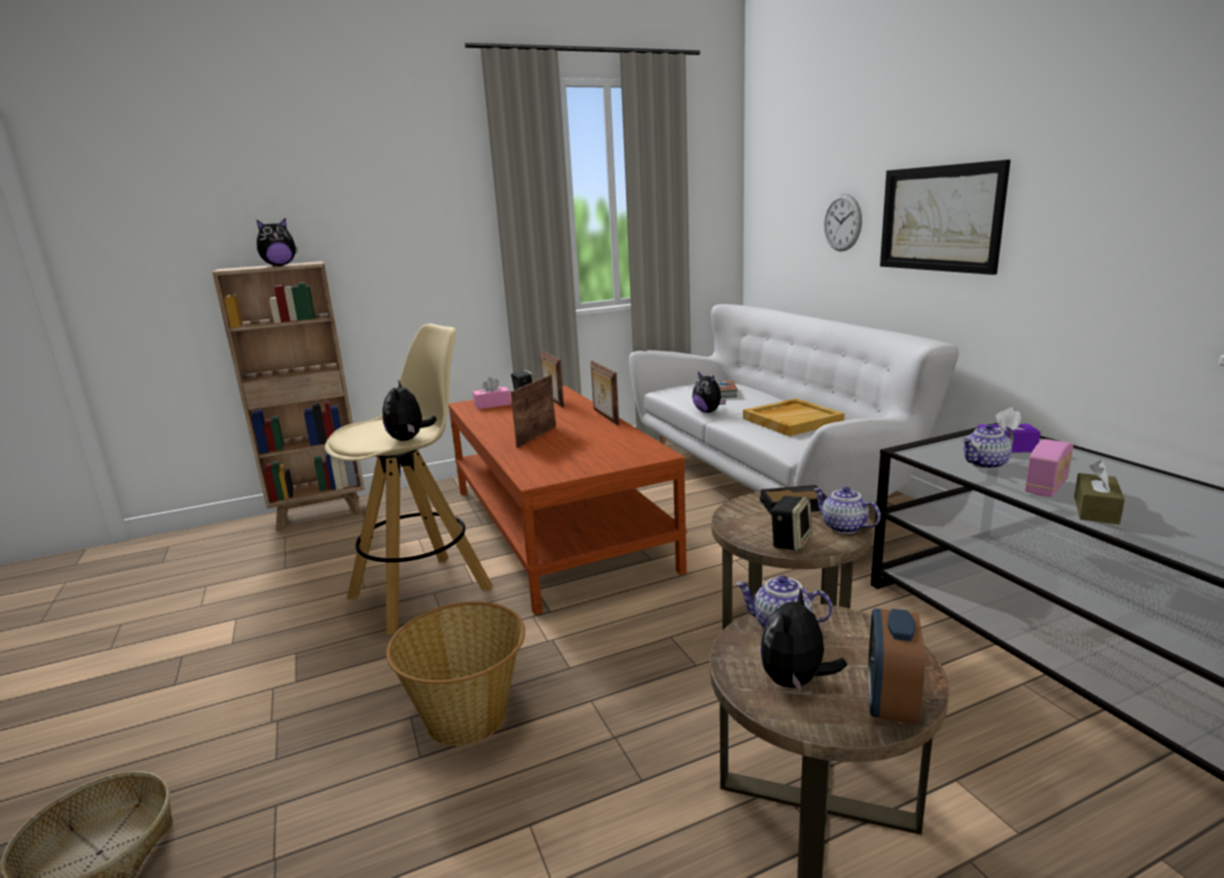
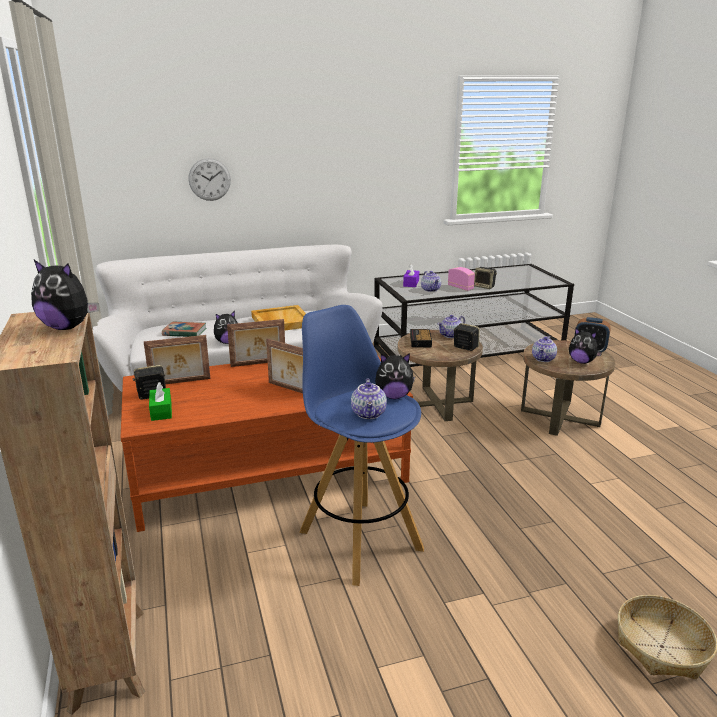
camera: 85 degrees left, 5 degrees up
plush toy [257,219,297,266] -> plush toy turned 135 degrees clockwise [31,260,99,330]
beige stool [325,324,493,635] -> blue stool [299,305,424,586]
basket [386,602,525,746] -> none
pink tissue box [473,377,511,410] -> green tissue box [149,382,172,421]
picture [880,160,1011,275] -> none
brown tissue box [1074,460,1125,525] -> speaker [474,267,497,289]
none -> teapot [351,378,387,419]

